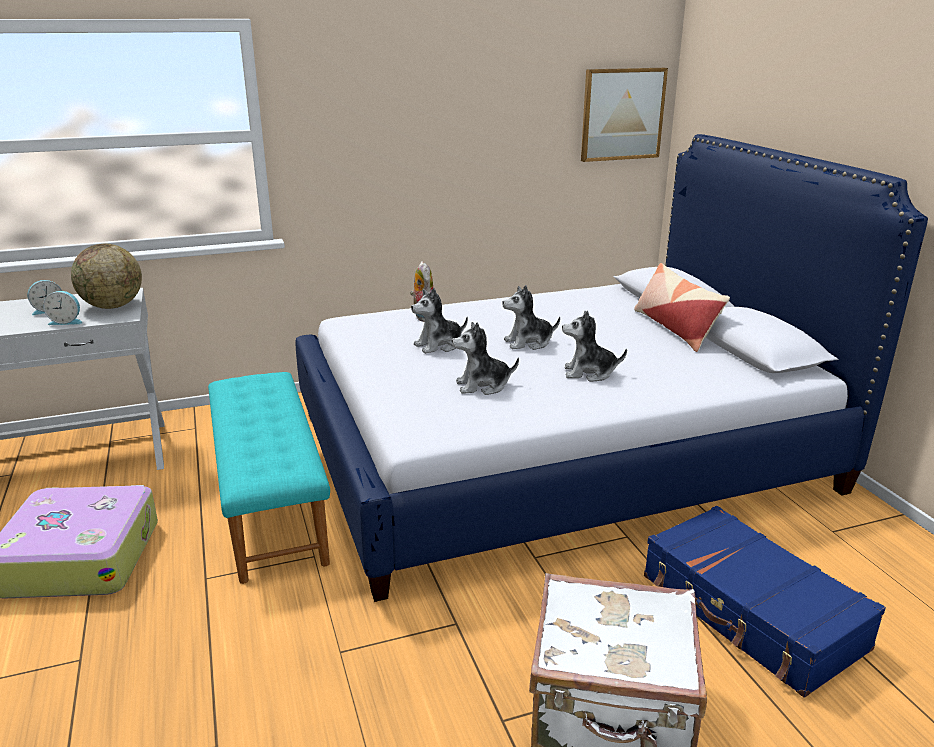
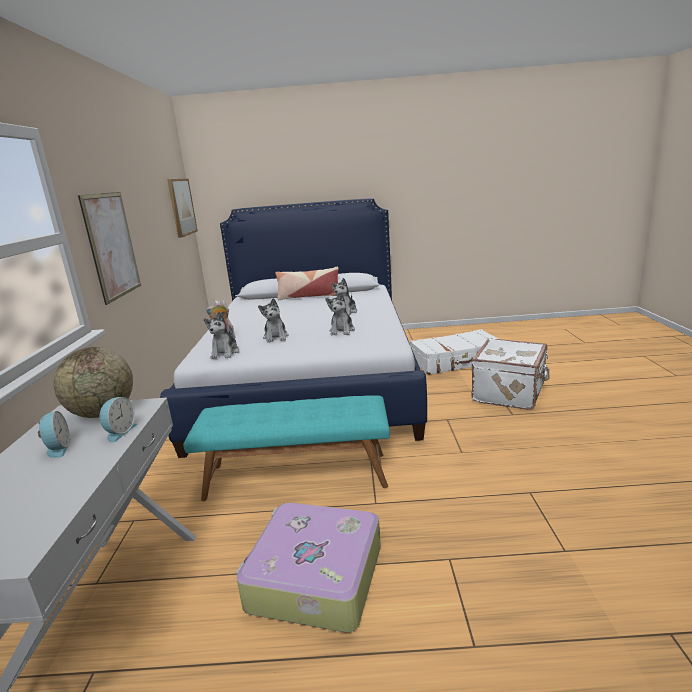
camera: 70 degrees left, 5 degrees down
plush toy [502,285,560,350] -> plush toy moved to [204,312,239,359]
blue suitcase [644,506,886,698] -> white suitcase [410,329,498,375]
none -> picture [78,192,141,305]

